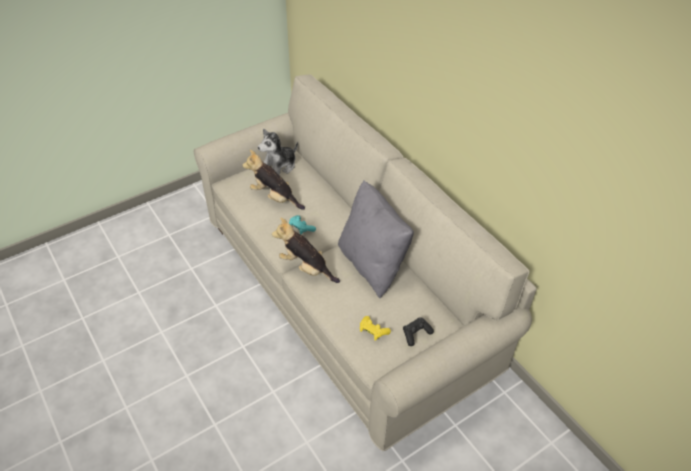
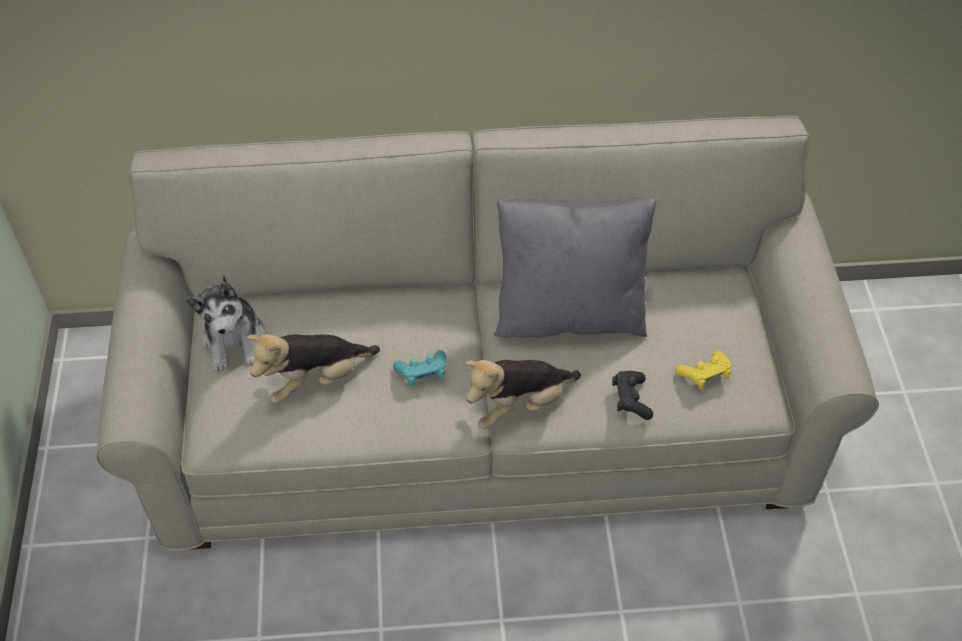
camera: 60 degrees left, 5 degrees up
black game controller [403,317,434,346] -> black game controller moved to [612,371,653,420]

